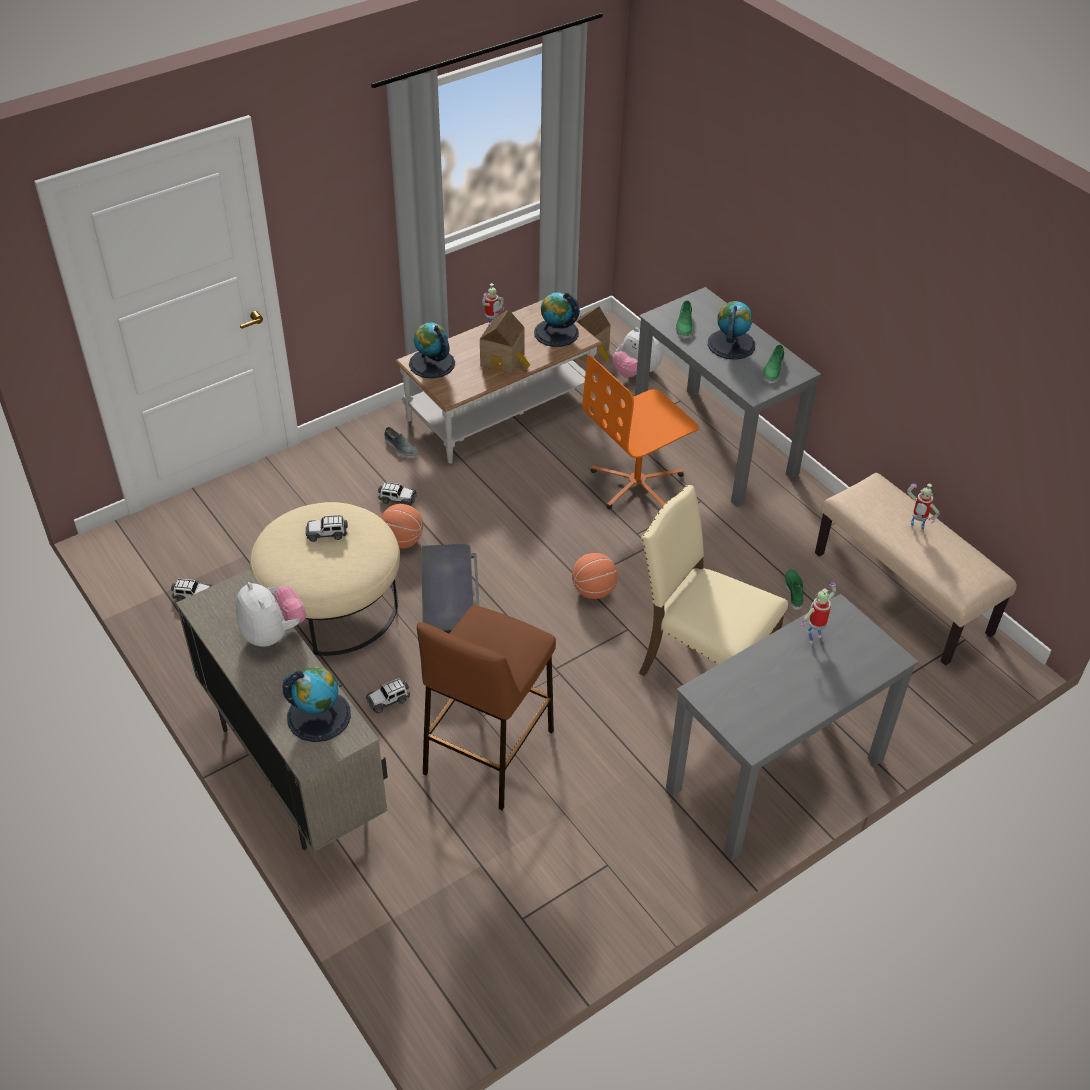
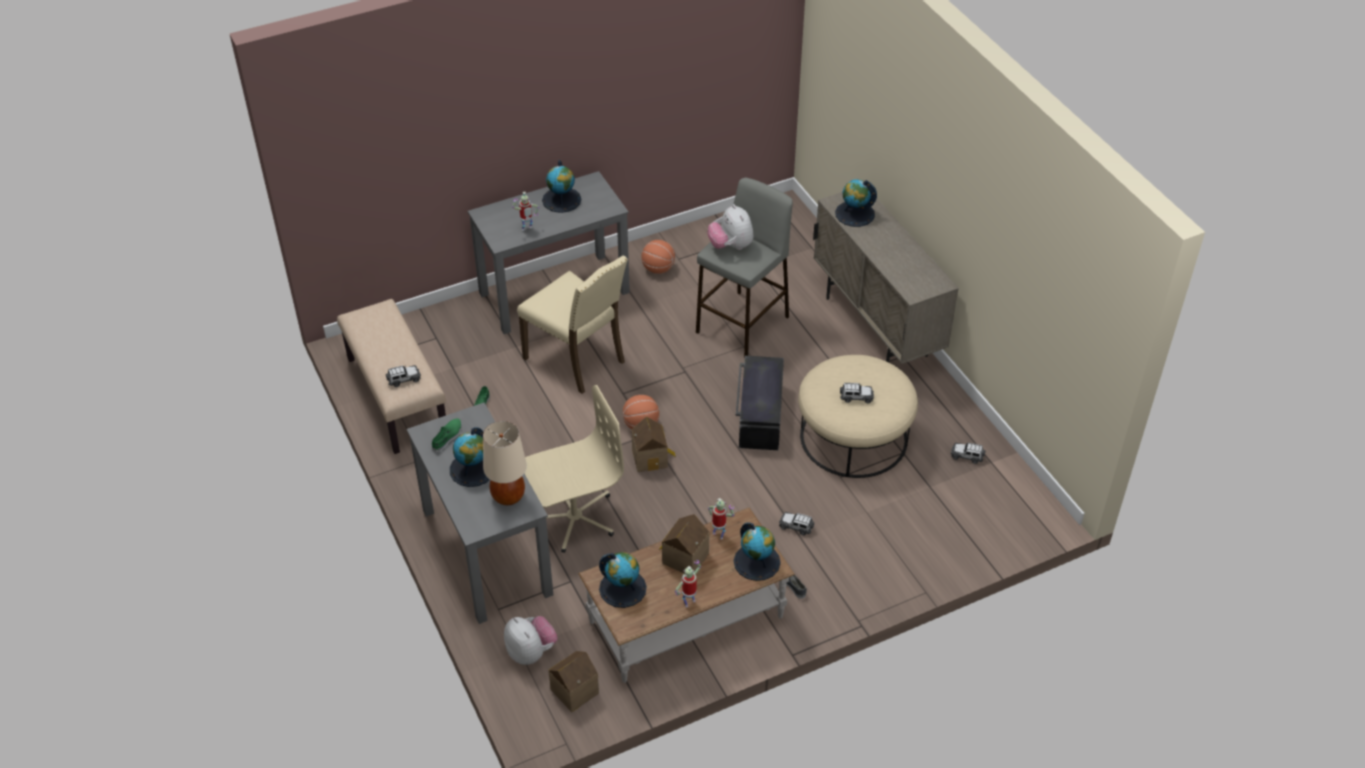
camera: 170 degrees left, 0 degrees up
plush toy [236,582,306,647] -> plush toy moved to [708,204,754,250]
toy car [366,678,410,713] -> toy car moved to [386,365,421,387]
basketball [381,504,423,548] -> basketball moved to [641,240,675,274]
brown stool [417,605,556,810] -> grey stool [696,178,793,358]
orange office chair [583,355,699,510] -> beige office chair [524,385,624,553]
green shoe [676,301,692,339] -> beige table lamp [483,421,527,505]
toy robot [907,483,940,532] -> toy robot moved to [708,498,734,540]
none -> globe [542,160,581,213]
none -> toy house [631,416,676,472]

